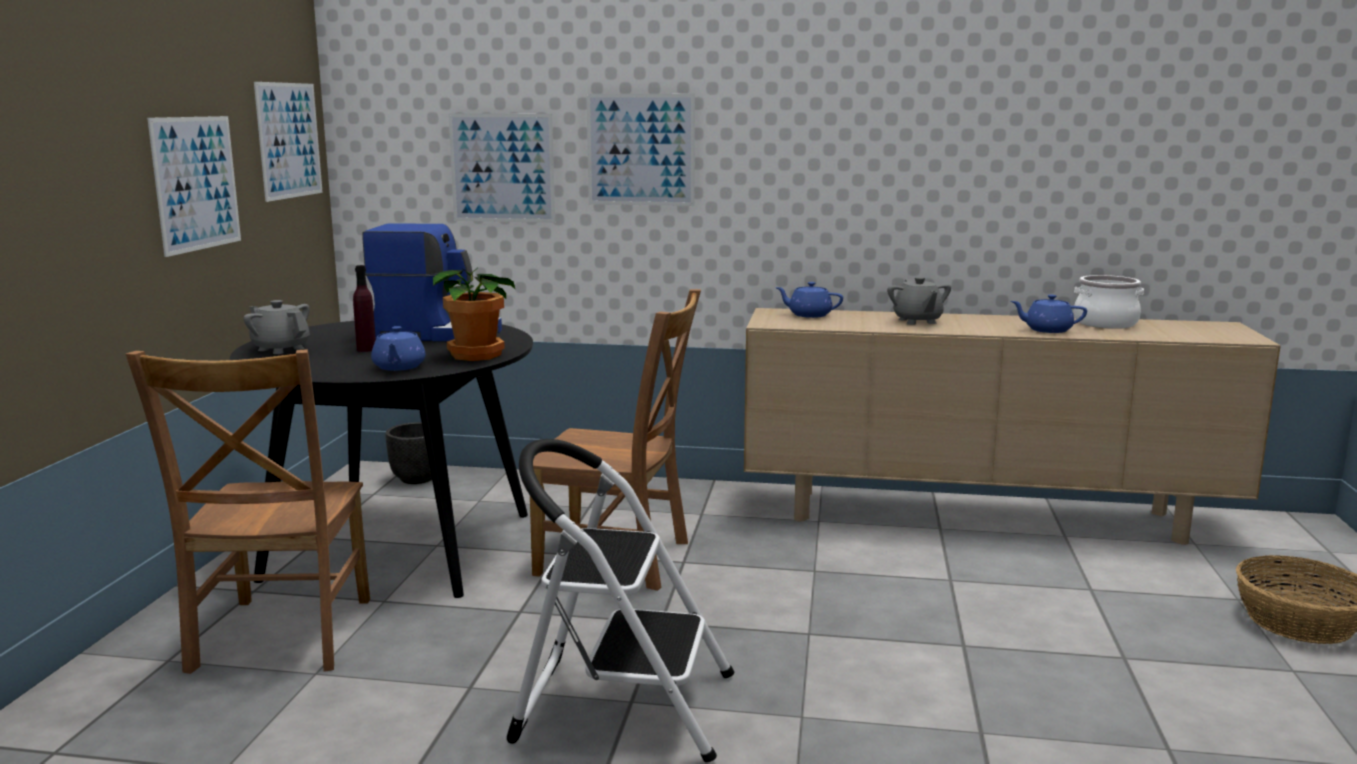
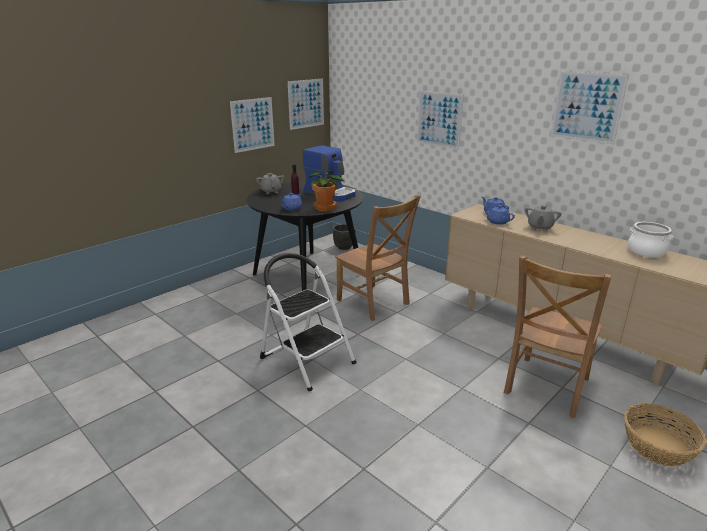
camera: 35 degrees right, 10 degrees up
brown chair [126,349,370,674] -> brown chair moved to [504,256,611,418]
picture [448,114,555,223] -> picture moved to [551,71,629,144]
blue teapot [1011,295,1087,333] -> blue teapot moved to [484,205,515,225]

